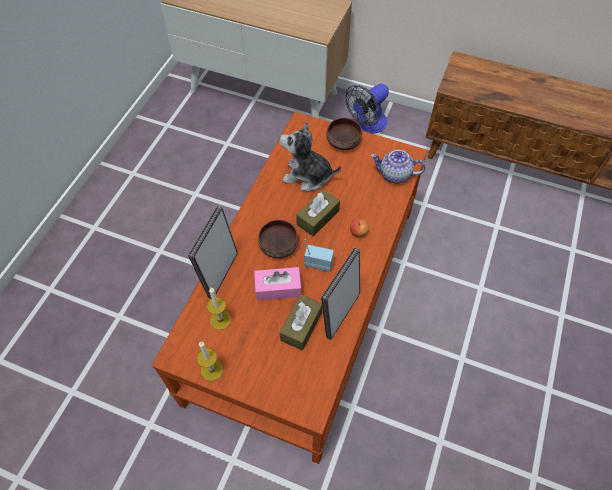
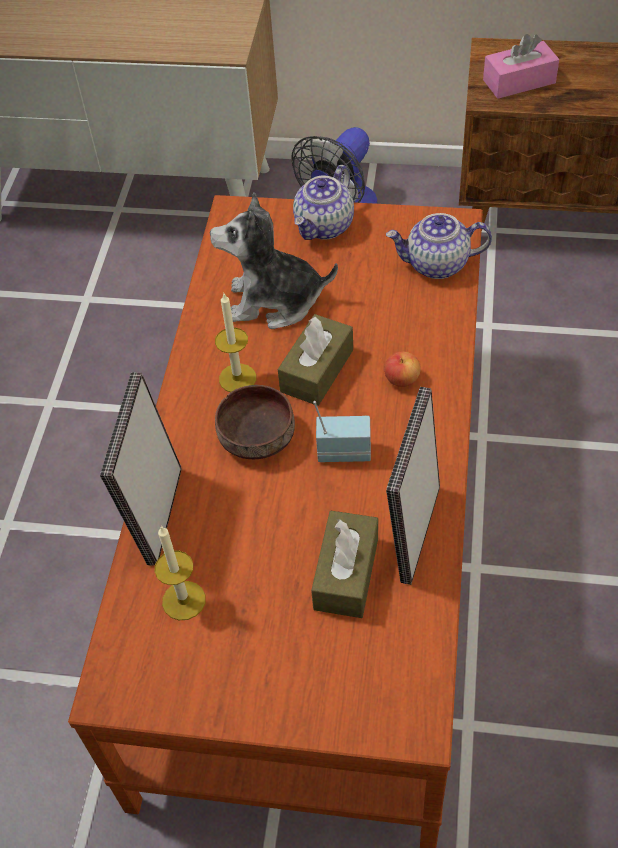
camera: 10 degrees left, 5 degrees down
candle [197,341,223,381] -> candle moved to [215,292,256,392]
pink tissue box [254,267,302,301] -> pink tissue box moved to [483,34,559,99]
brown bowl [326,118,362,150] -> teapot [293,165,354,240]

